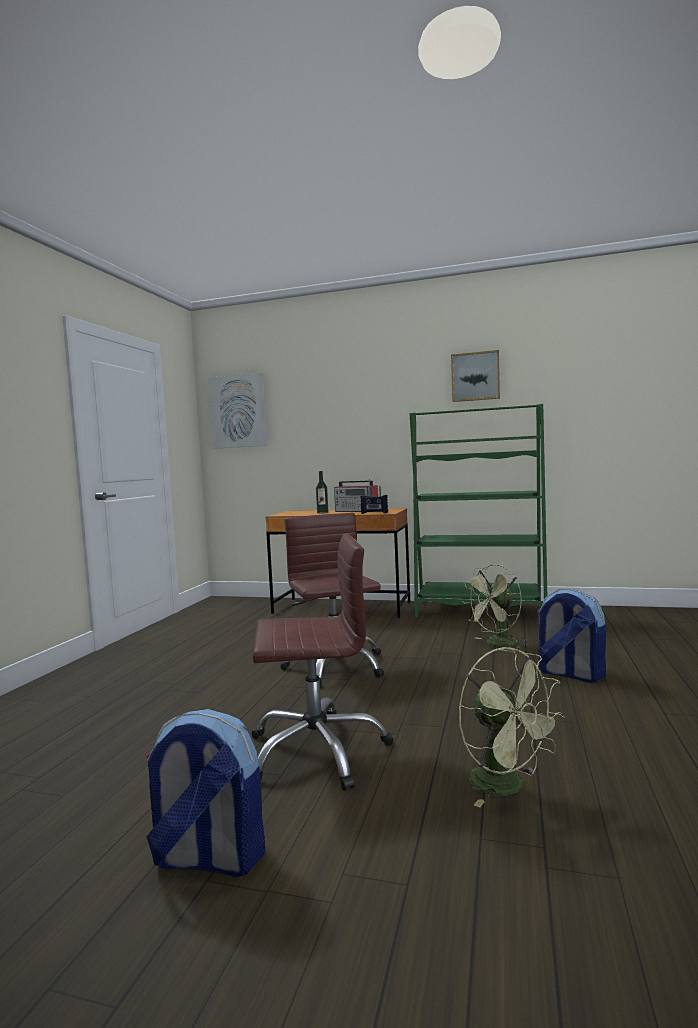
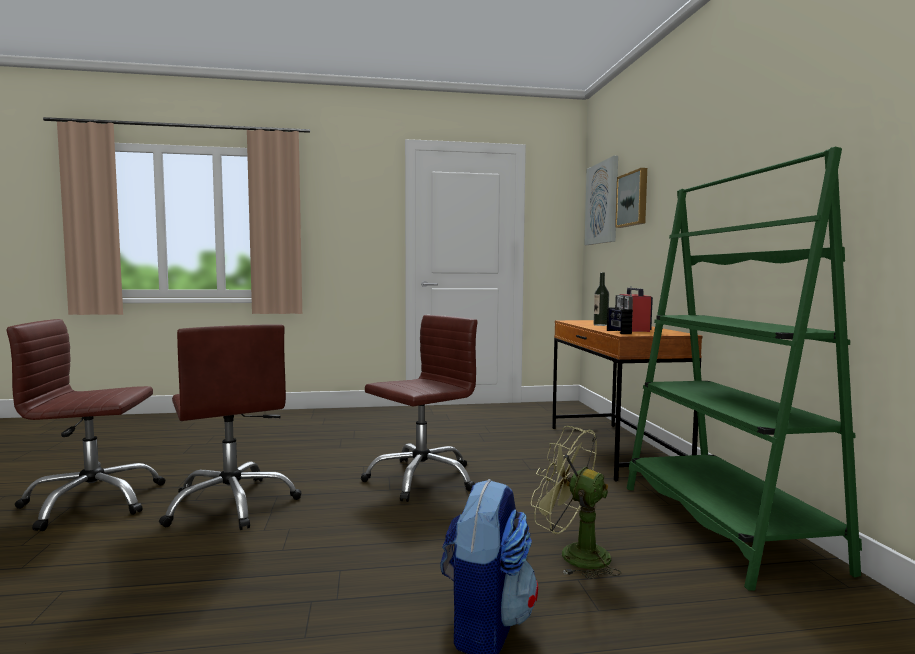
camera: 65 degrees right, 0 degrees up
backpack [147,709,266,877] -> brown office chair [6,319,165,531]
picture [451,350,500,402] -> picture moved to [615,168,647,228]
green fan [459,647,565,807] -> none

